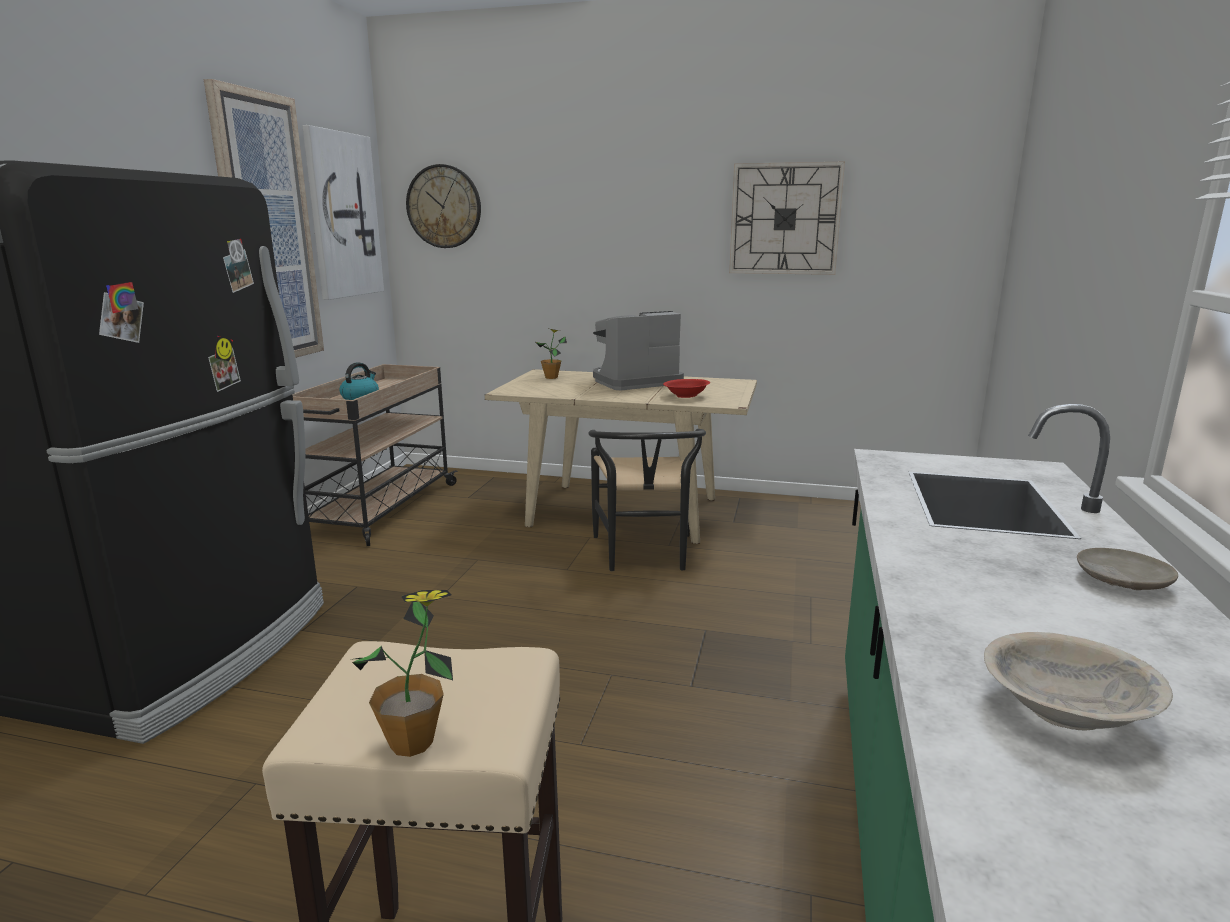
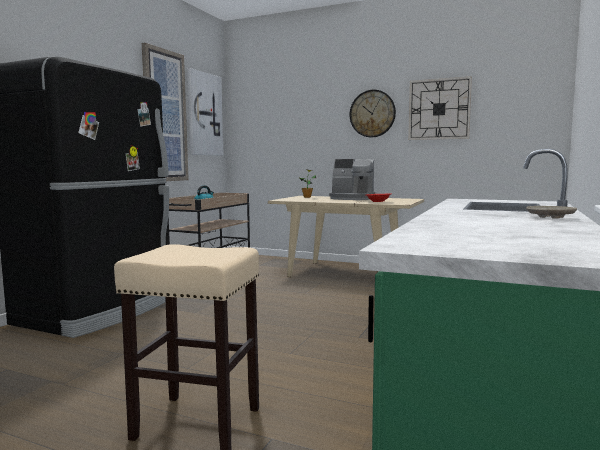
camera: 10 degrees right, 10 degrees down
potted plant [352,590,453,757] -> none
wall clock [406,164,481,248] -> wall clock moved to [350,90,396,137]
black chair [588,429,706,571] -> none
coffee machine [593,311,684,390] -> coffee machine turned 150 degrees counterclockwise [329,159,375,200]
beige bowl [984,632,1173,731] -> none

